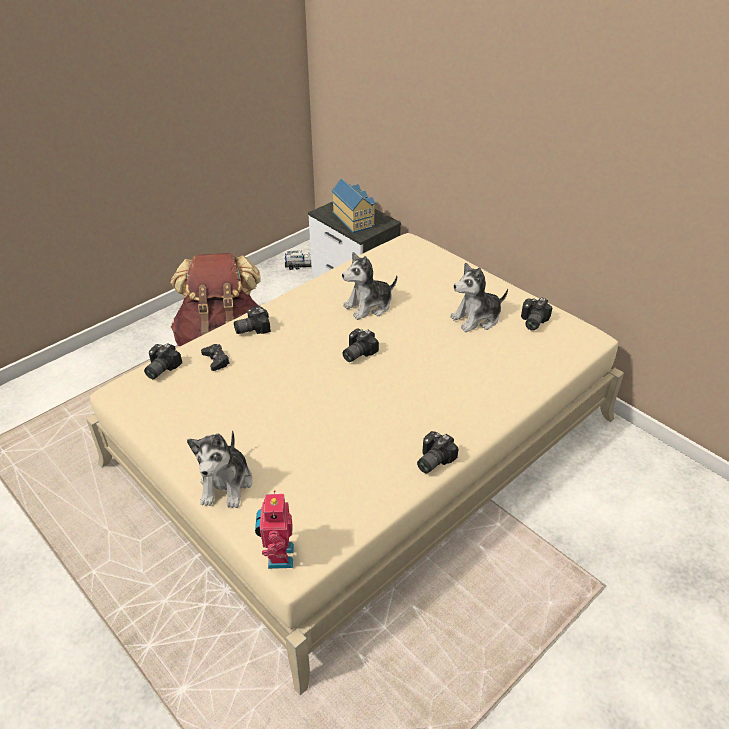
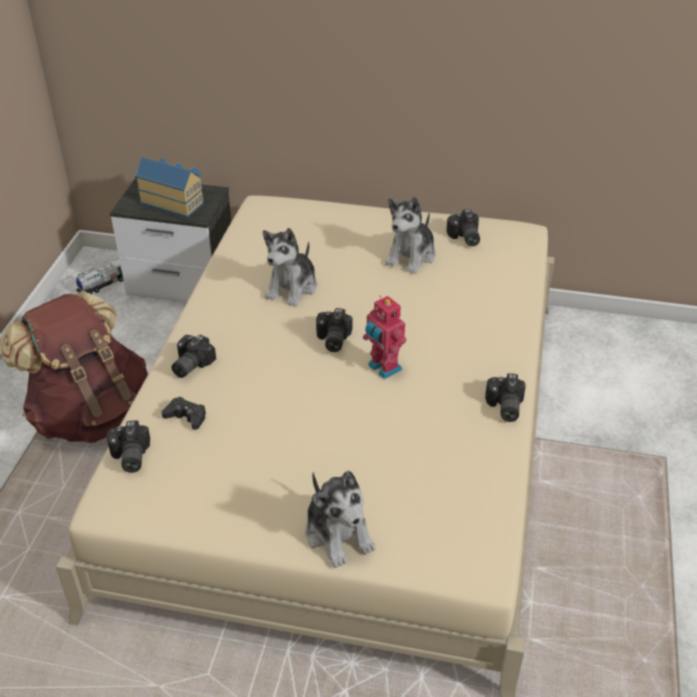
camera: 35 degrees left, 0 degrees up
toy robot [255,490,294,569] -> toy robot moved to [363,295,406,379]

